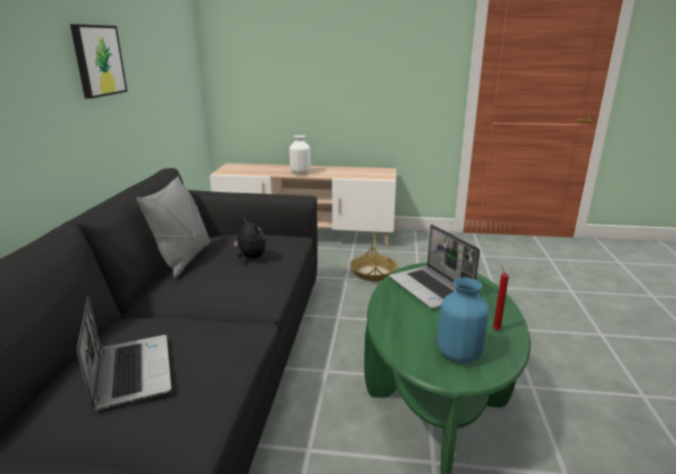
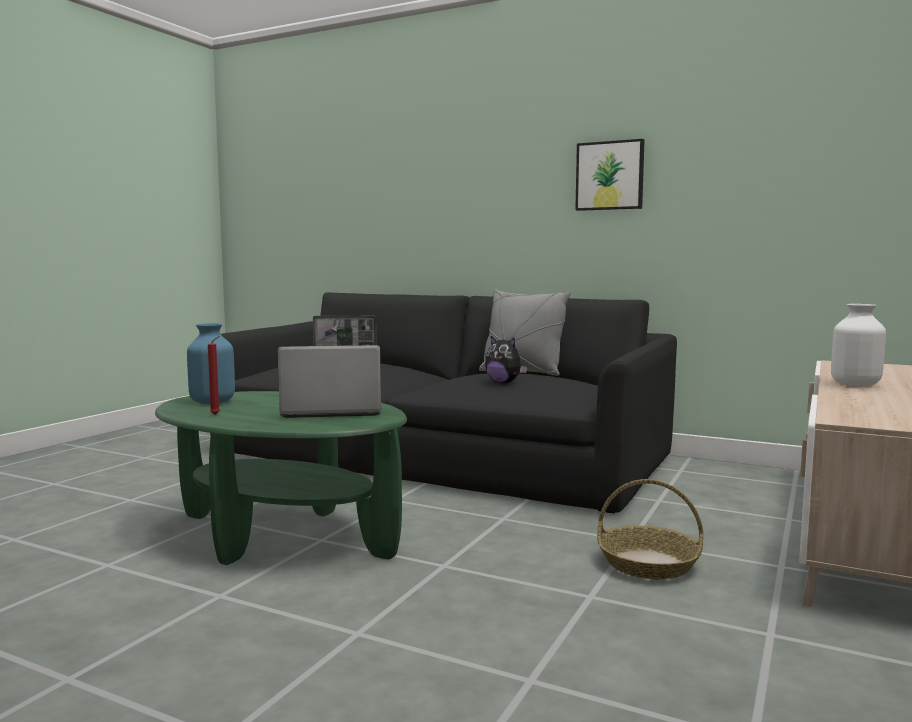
camera: 110 degrees right, 15 degrees down
plush toy [233,218,266,259] -> plush toy turned 60 degrees clockwise [485,336,527,383]

